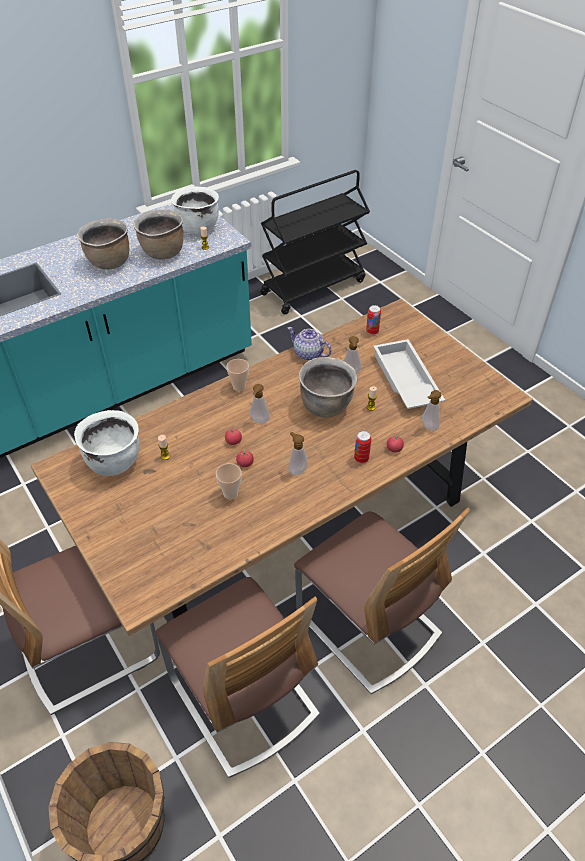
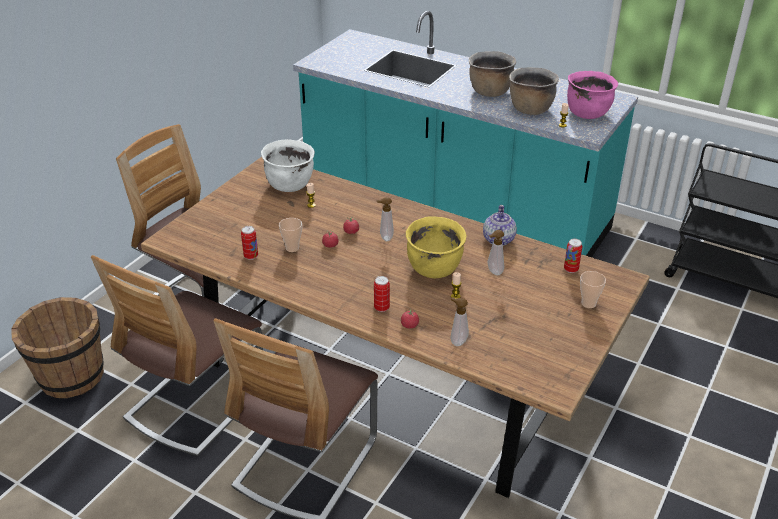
camera: 65 degrees right, 10 degrees down
white cooking pot [171,186,219,234] -> pink cooking pot [567,71,618,119]
cup [226,359,249,391] -> cup moved to [580,271,606,308]
soap dispenser [288,432,308,475] -> none
brown cooking pot [299,357,357,417] -> yellow cooking pot [406,216,467,278]
white tray [373,339,445,409] -> none
none -> can [241,226,258,260]

